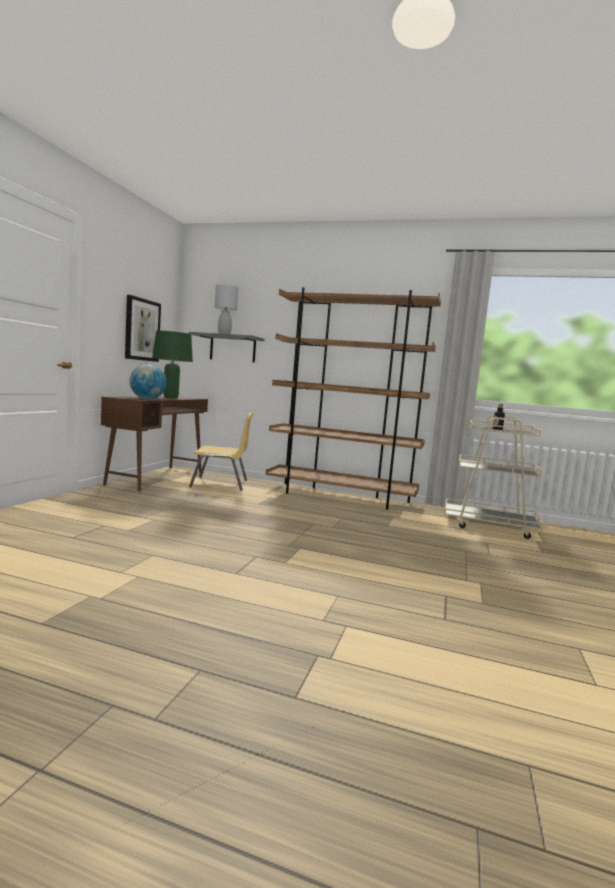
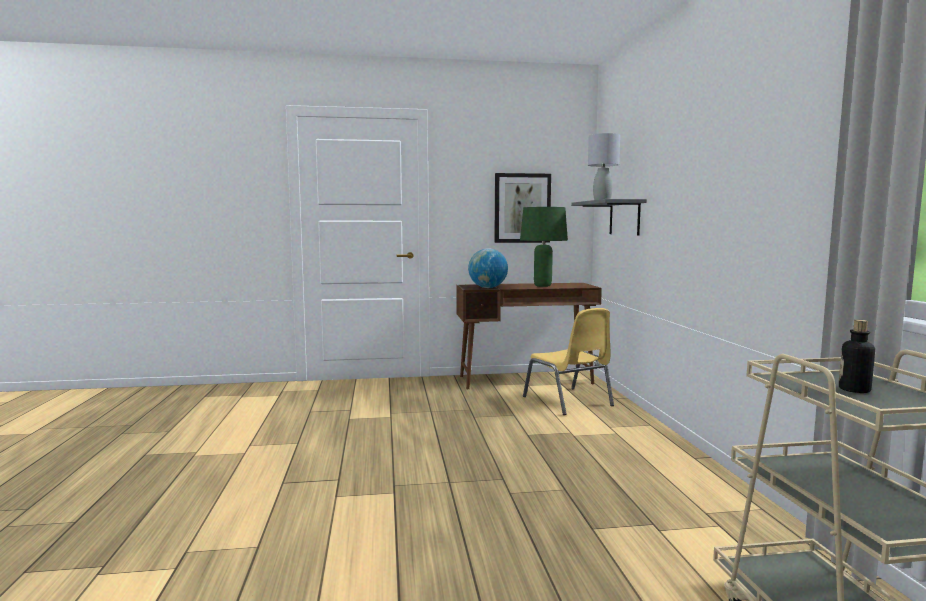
camera: 65 degrees right, 0 degrees up
brown bookcase [266,287,441,510] -> none

